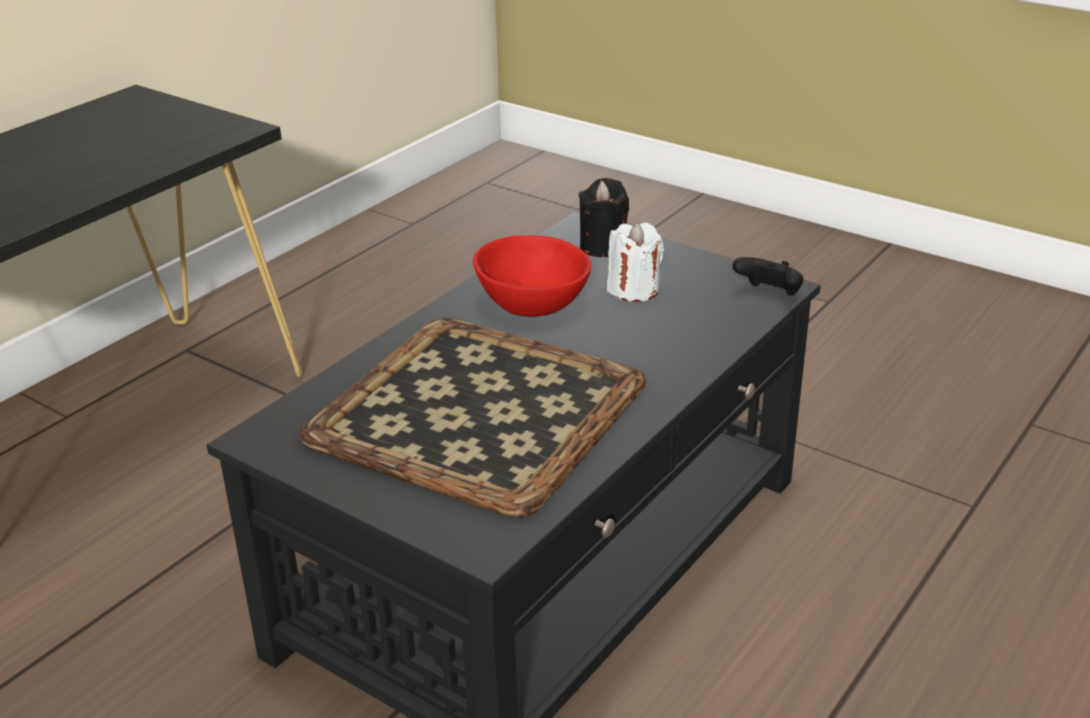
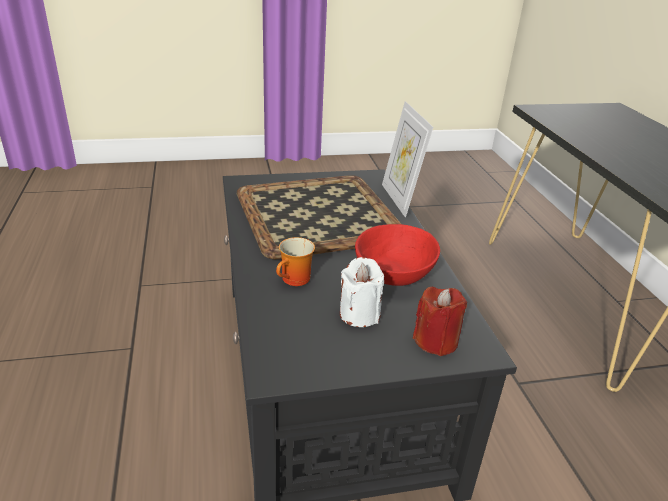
camera: 130 degrees right, 0 degrees up
black candle [578,178,629,257] -> red candle [413,287,467,356]
black game controller [732,257,804,296] -> none
none -> mug [276,237,315,286]
none -> picture frame [382,101,433,217]

